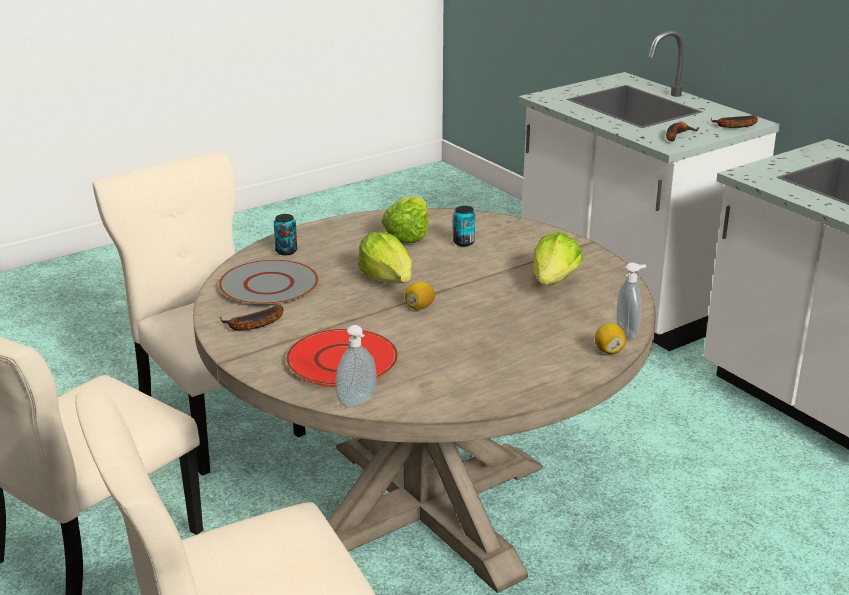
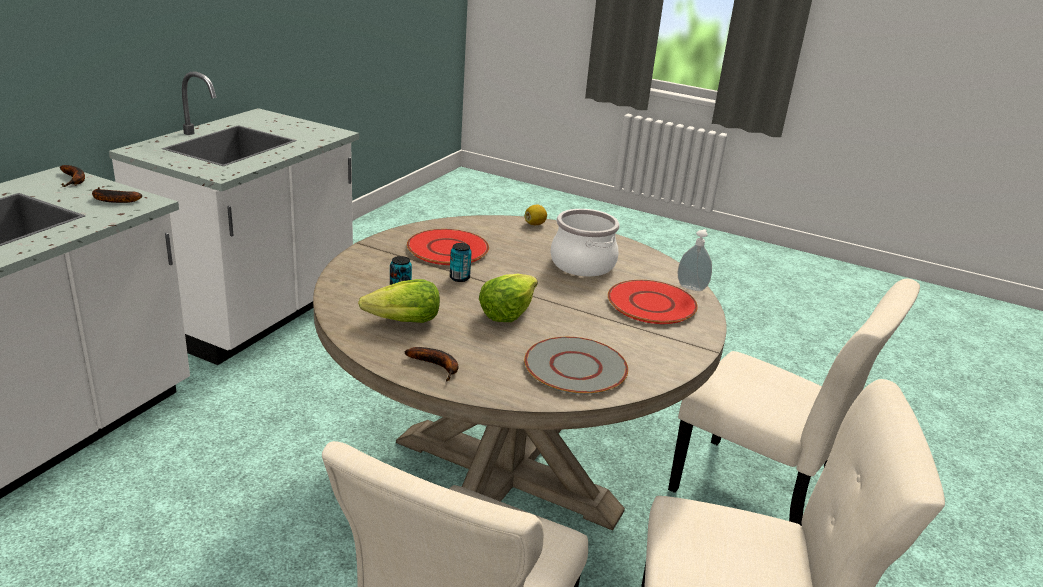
camera: 120 degrees left, 0 degrees up
banana [220,305,283,330] -> banana moved to [405,347,458,382]
can [274,214,297,255] -> can moved to [450,243,472,282]
lemon [405,282,435,310] -> none
lettuce [532,232,583,285] -> red plate [407,229,489,265]
soap dispenser [616,263,646,340] -> none
none -> cooking pot [551,209,620,276]

